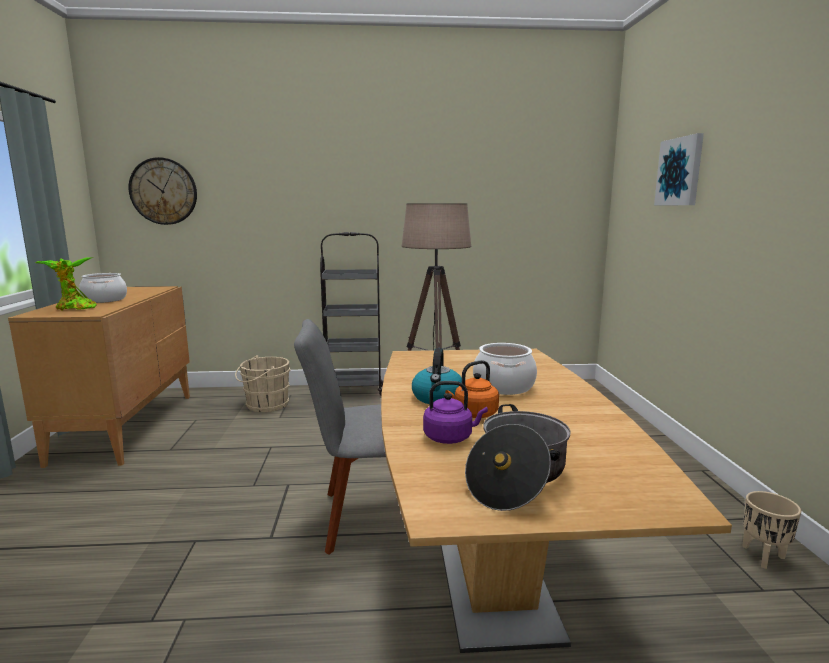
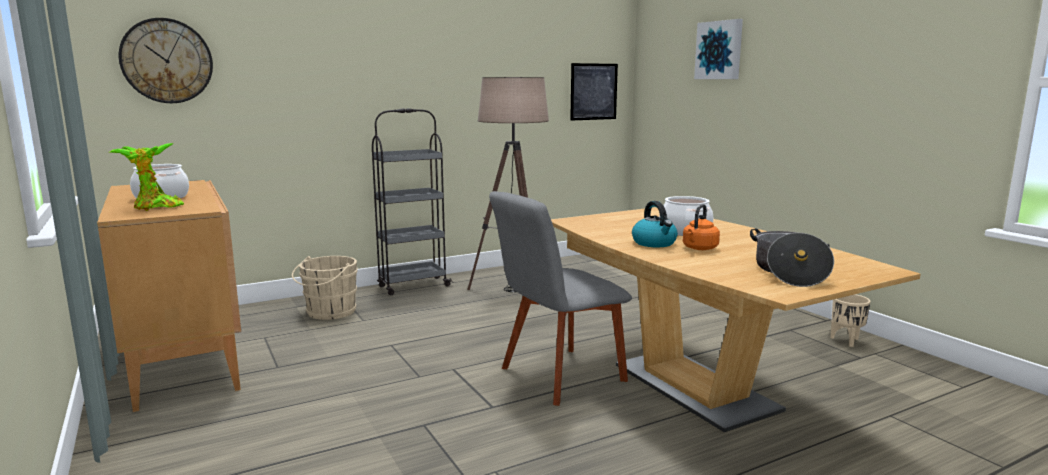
camera: 25 degrees left, 0 degrees up
purple kettle [423,381,488,444] -> none
none -> picture [570,63,618,121]

